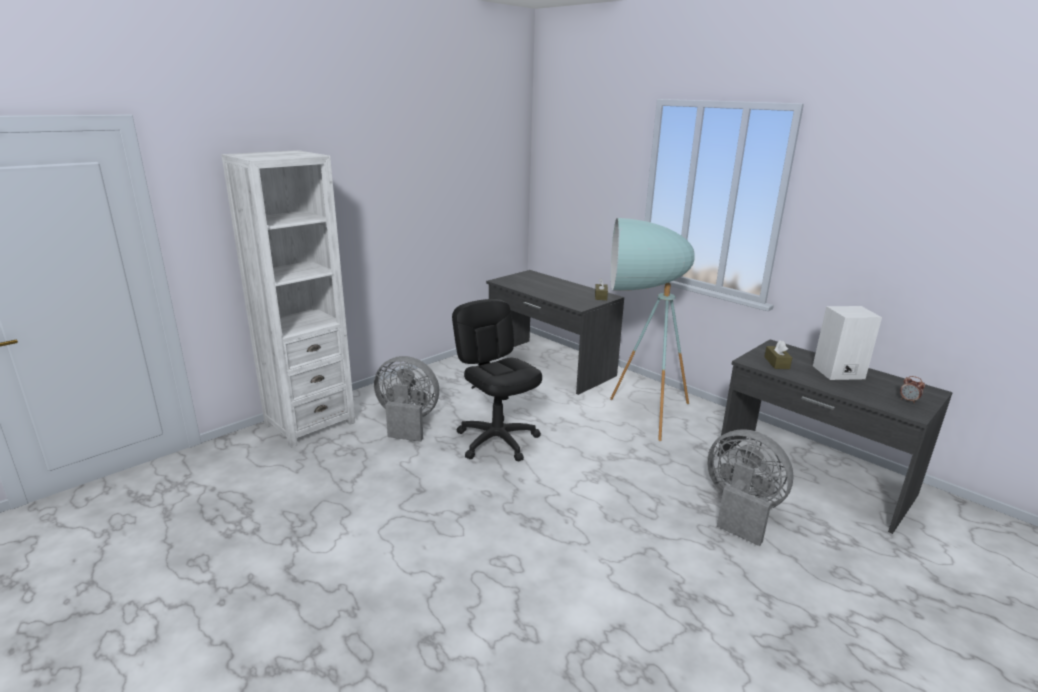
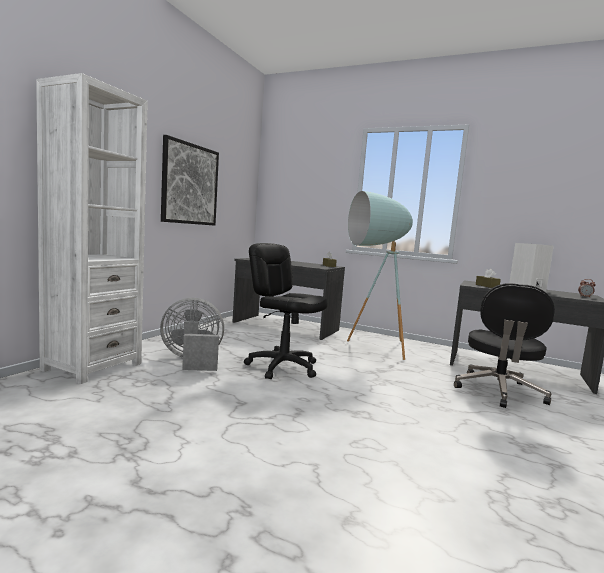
camera: 20 degrees left, 15 degrees down
grey fan [707,429,794,546] -> black office chair [454,283,555,408]
none -> picture [161,135,219,226]

